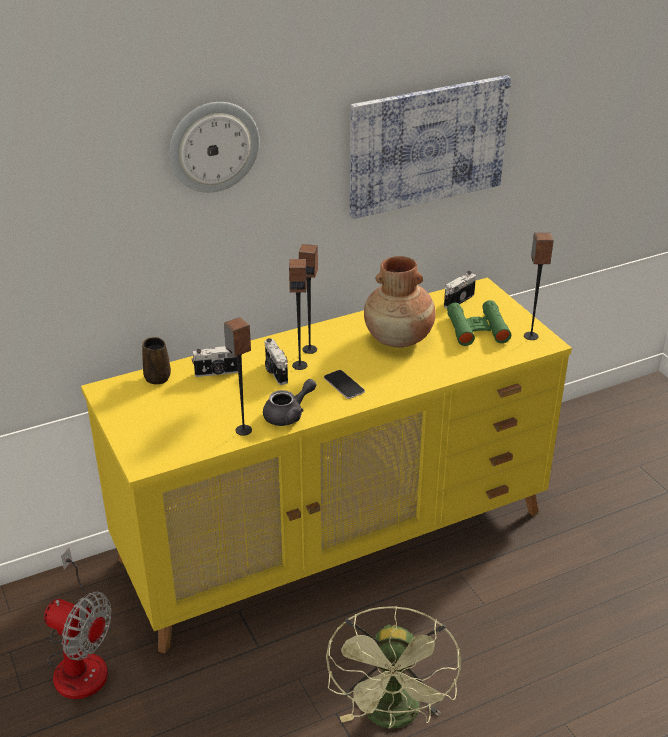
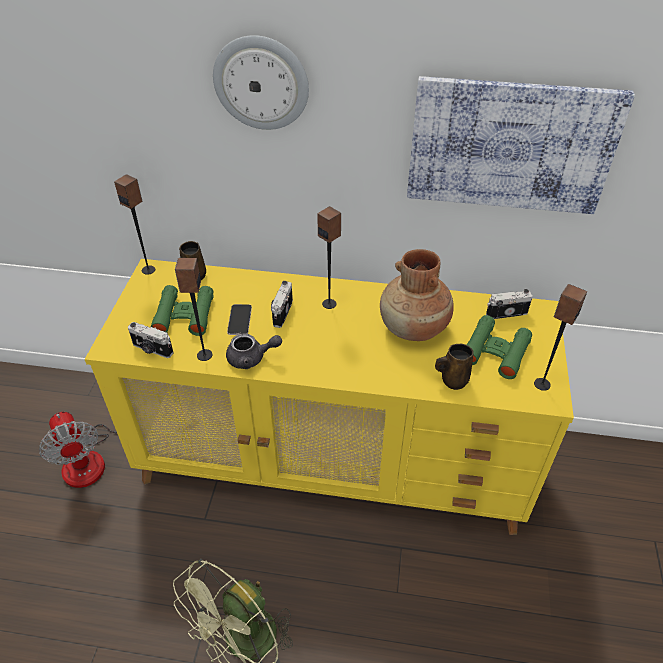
camera: 35 degrees right, 10 degrees up
camera [192,346,238,377] -> camera moved to [128,322,173,358]
speaker [289,259,308,370] -> speaker moved to [114,174,155,275]
phone [324,370,365,399] -> phone moved to [227,304,252,335]
none -> green binoculars [151,285,214,336]
none -> brown mug [435,344,474,390]

